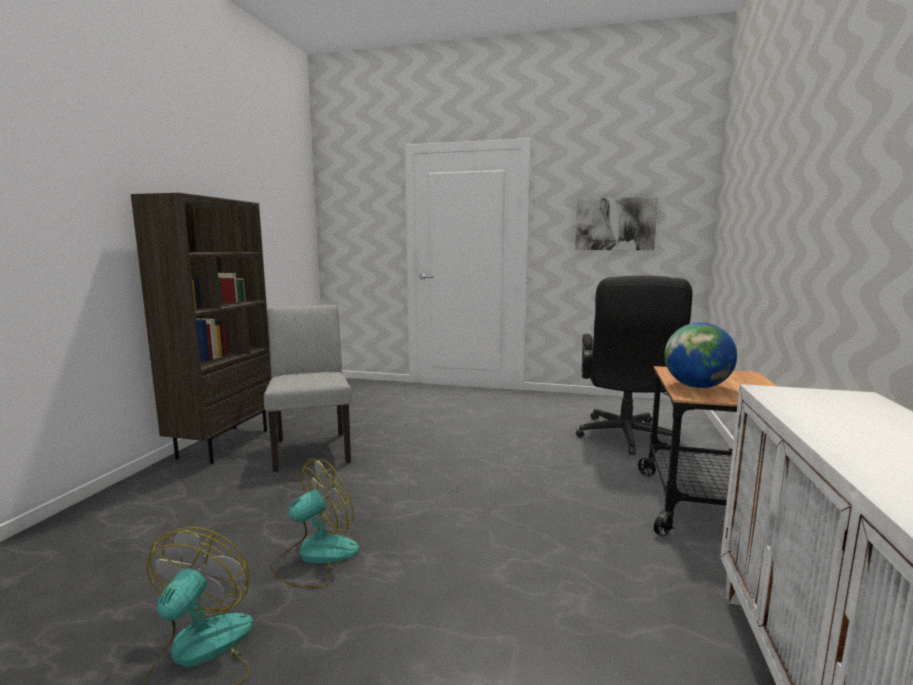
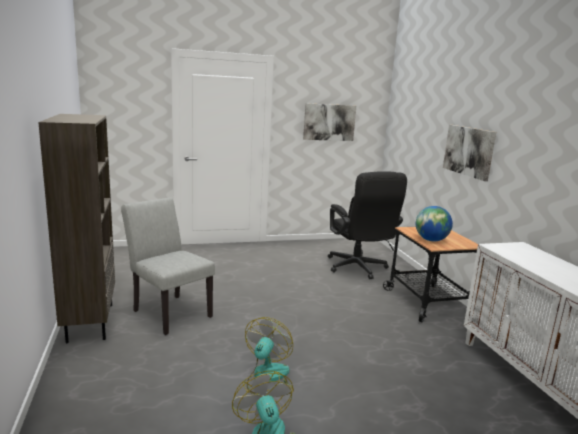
camera: 30 degrees left, 5 degrees up
none -> picture [443,125,496,181]

